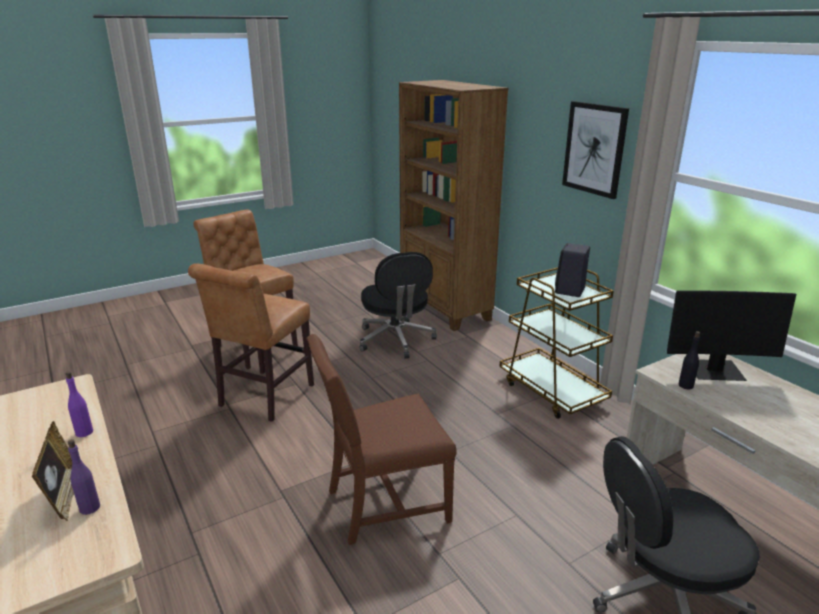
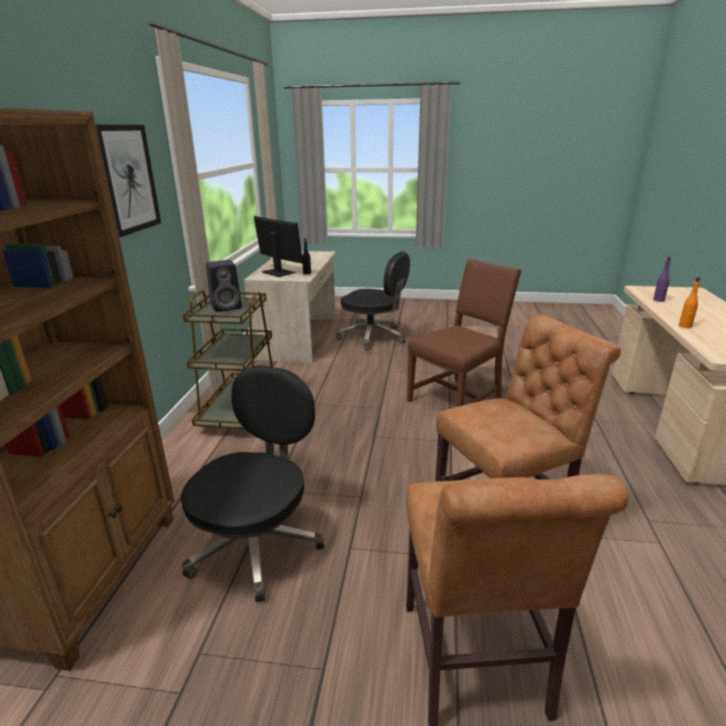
camera: 140 degrees left, 0 degrees up
picture frame [32,421,74,521] -> none
purple bottle [66,372,93,437] -> orange bottle [679,277,700,328]
brown chair [306,334,457,545] -> brown chair turned 60 degrees counterclockwise [407,259,522,407]

